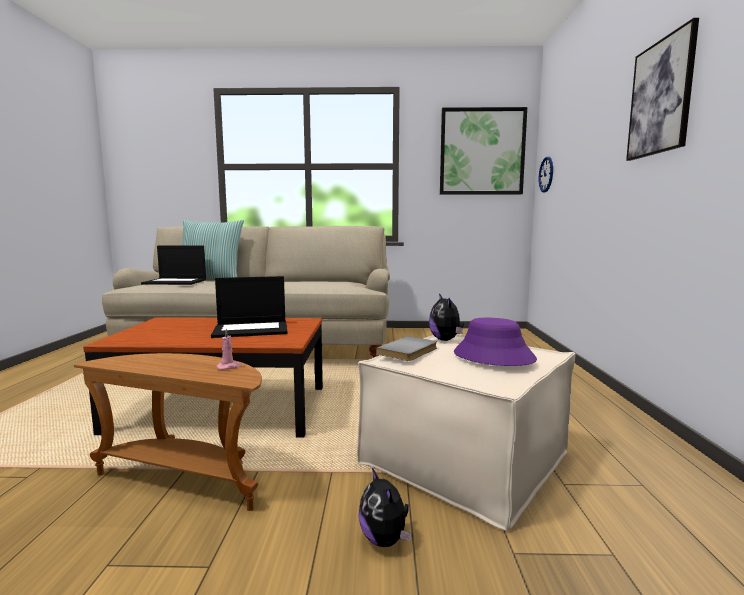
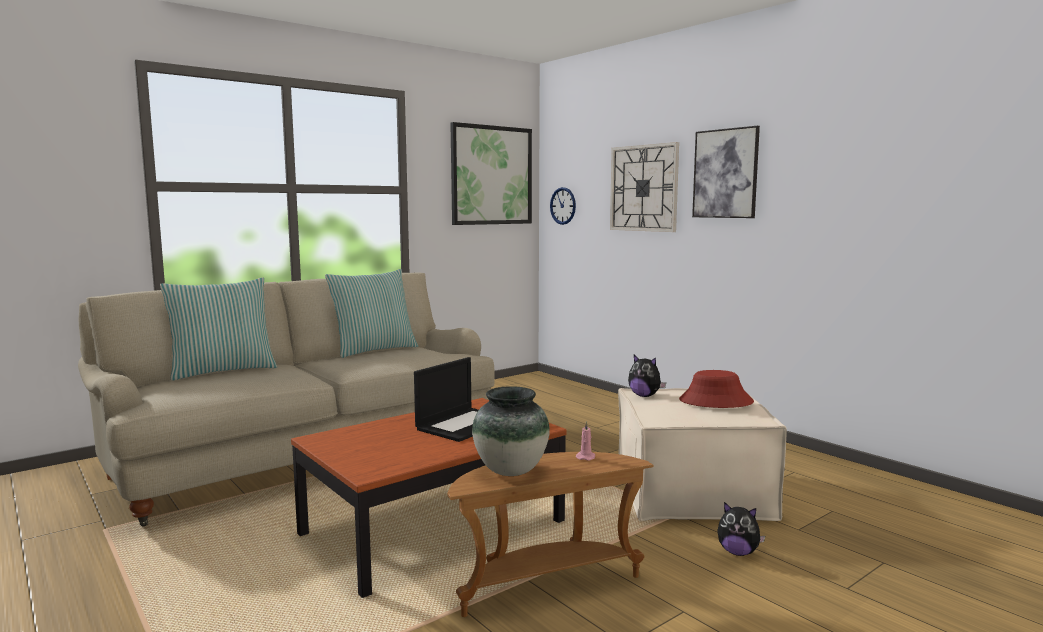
camera: 40 degrees left, 0 degrees up
laptop [141,246,206,285] -> none
grey book [376,336,437,361] -> none
purple hat [454,318,537,366] -> red hat [679,370,754,408]
none -> pillow [325,269,418,358]
none -> vase [472,386,550,476]
none -> wall clock [610,142,679,232]

